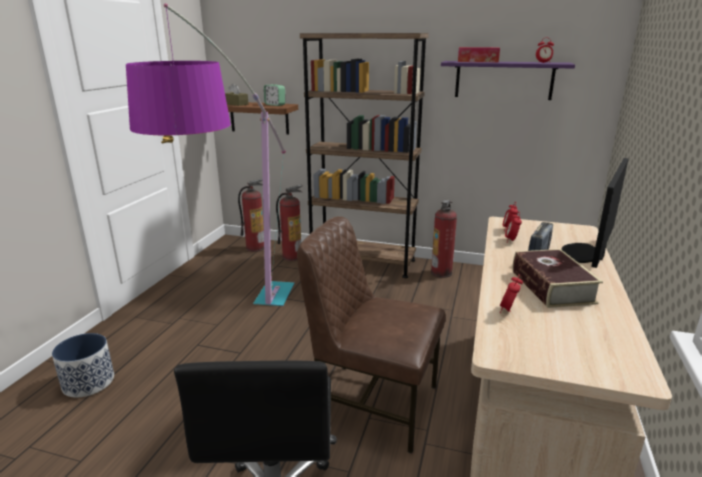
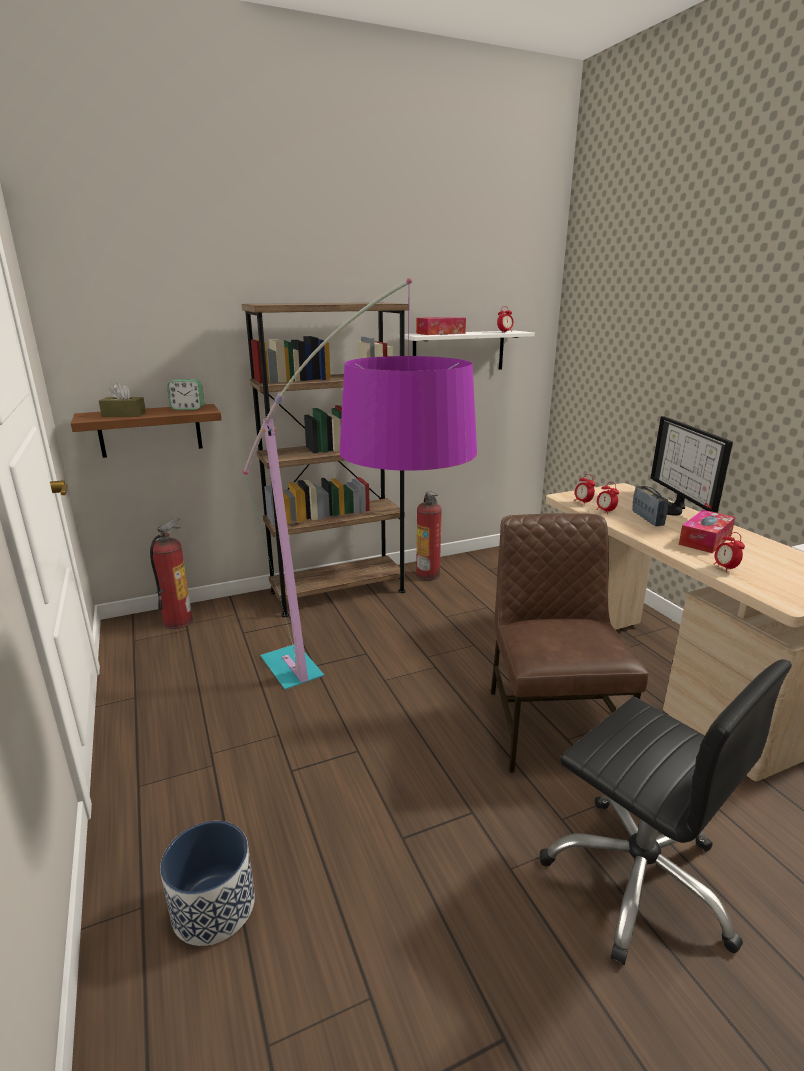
camera: 40 degrees left, 0 degrees up
fire extinguisher [276,185,303,261] -> none
brown chair [297,216,446,453] -> brown chair turned 105 degrees clockwise [491,513,648,773]
purple shelf [441,61,575,100] -> white shelf [399,331,535,370]
book [513,249,603,308] -> tissue box [679,510,735,553]

